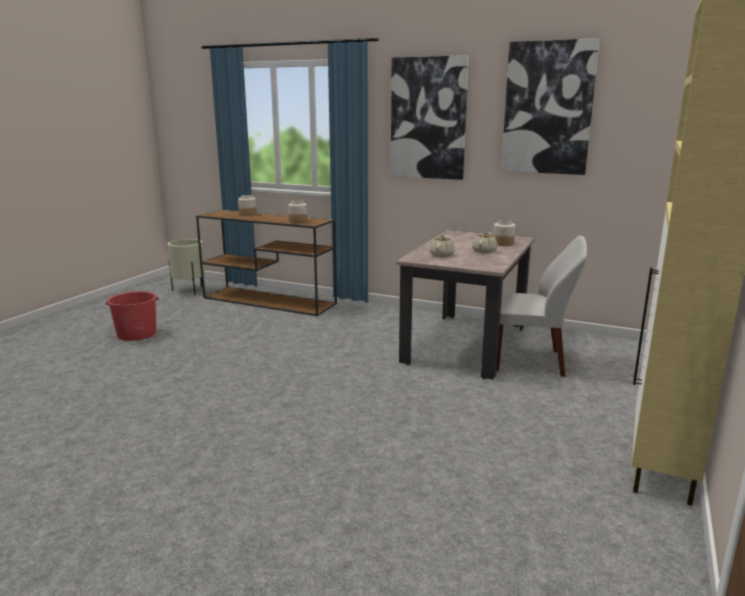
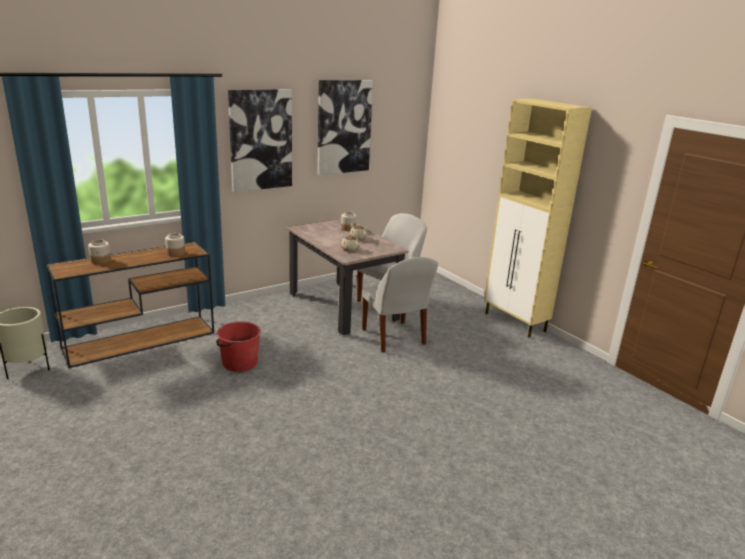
camera: 60 degrees left, 5 degrees up
red bucket [106,291,159,341] -> red bucket moved to [216,321,261,372]
none -> white chair [362,257,438,352]

